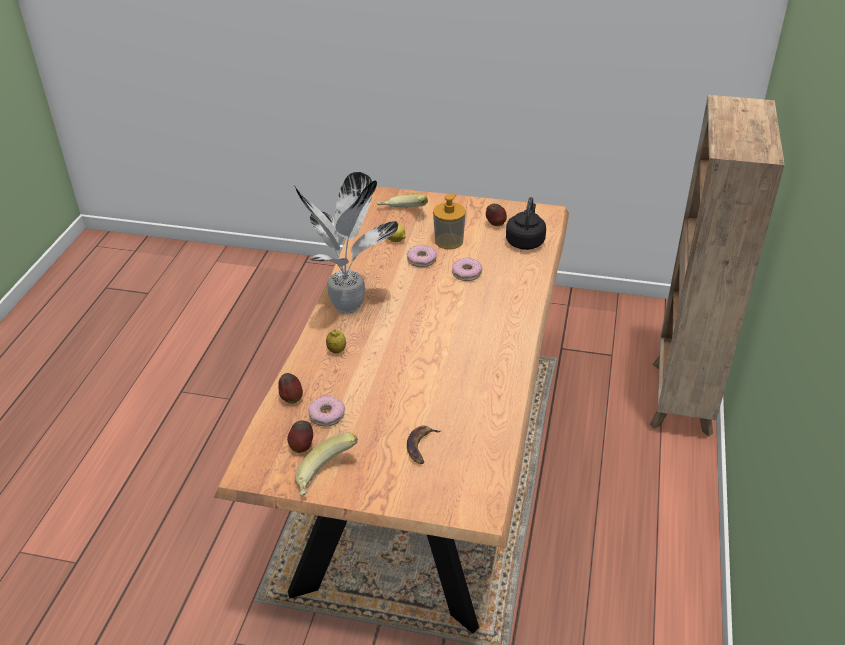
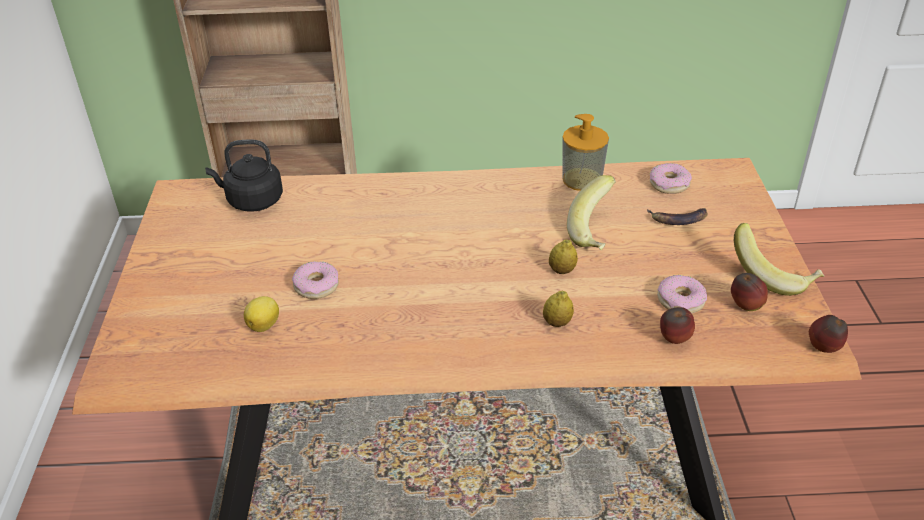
camera: 105 degrees left, 0 degrees up
potted plant [294,172,398,314] -> none
banana [377,194,428,207] -> banana moved to [567,175,616,250]
soap dispenser [433,194,466,249] -> soap dispenser moved to [562,114,609,191]
donut [452,258,482,281] -> donut moved to [650,163,692,194]
apple [486,204,507,226] -> apple moved to [809,315,848,353]
none -> lemon [549,239,578,274]

